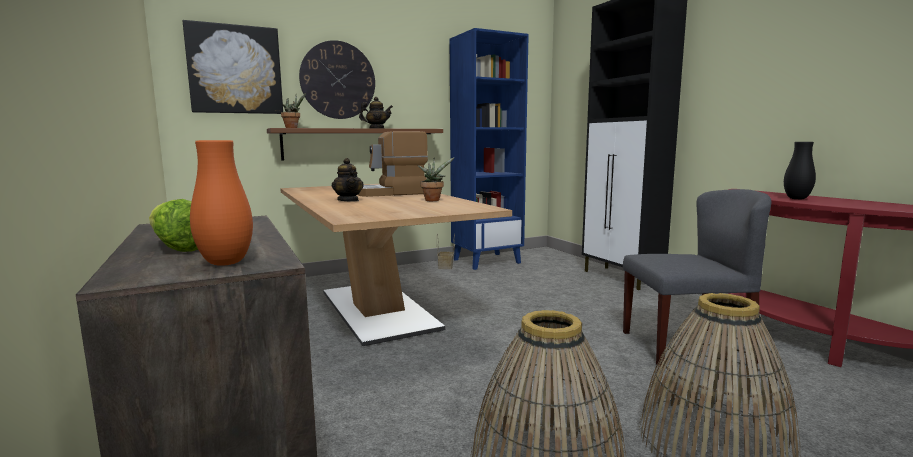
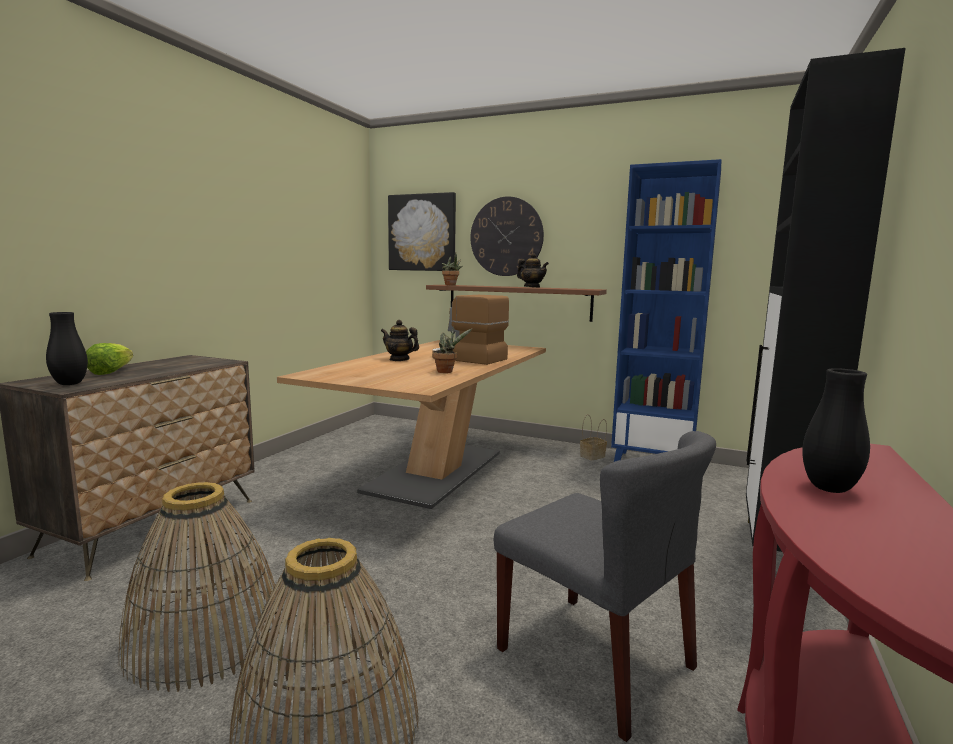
camera: 50 degrees right, 0 degrees up
orange vase [190,140,253,266] -> black vase [46,312,88,385]
teapot [332,158,364,201] -> teapot turned 90 degrees clockwise [381,320,419,361]

